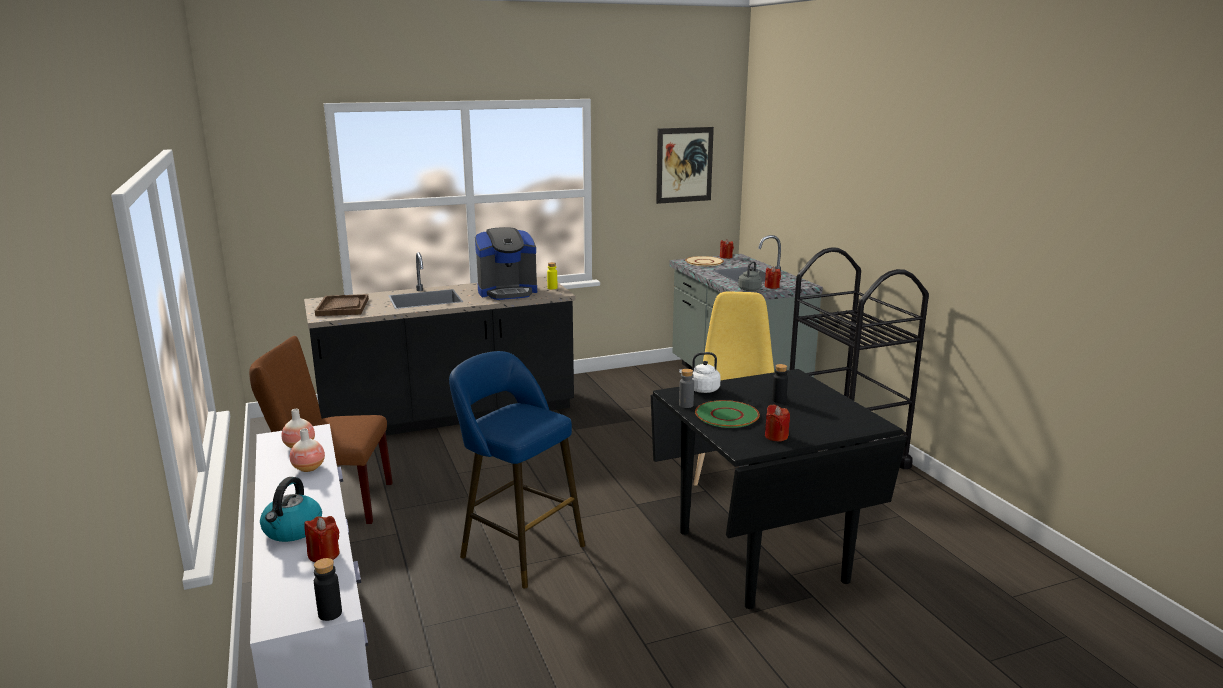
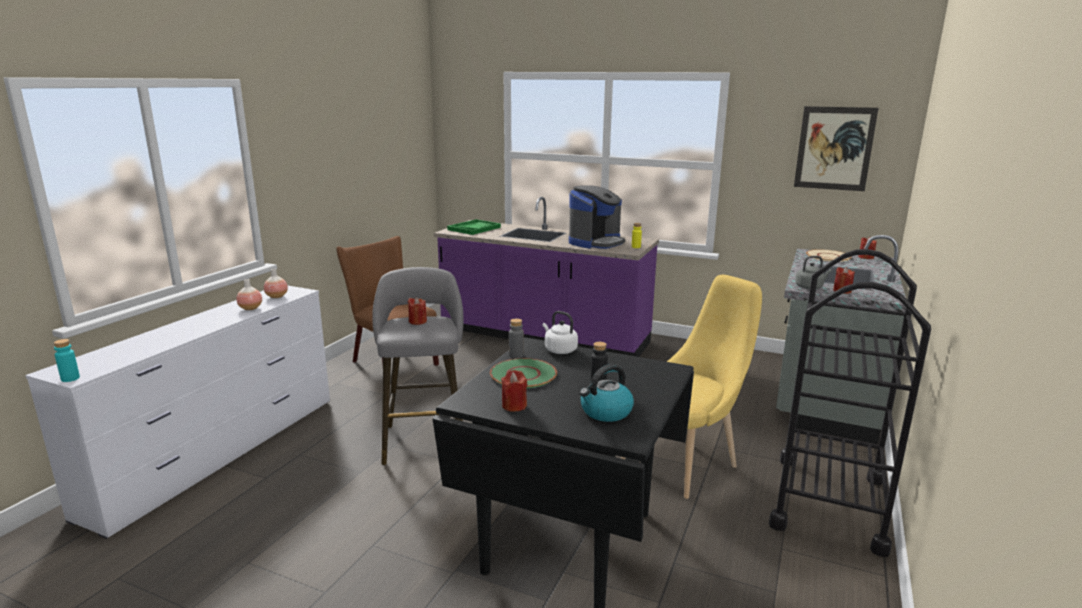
camera: 45 degrees right, 0 degrees up
kettle [260,477,322,542] -> kettle moved to [580,364,634,422]
black counter [304,252,575,436] -> purple counter [434,197,659,357]
red candle [304,516,340,562] -> red candle moved to [408,297,427,325]
black bottle [314,558,342,621] -> turquoise bottle [54,339,80,382]
brown tray [315,294,369,316] -> green tray [447,219,501,235]
blue stool [449,351,585,588] -> grey stool [372,267,463,465]
coffee machine [475,227,537,300] -> coffee machine turned 75 degrees counterclockwise [569,185,625,249]

